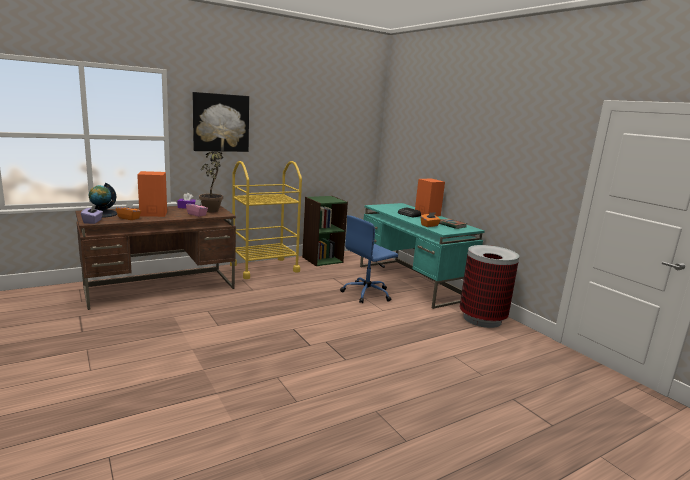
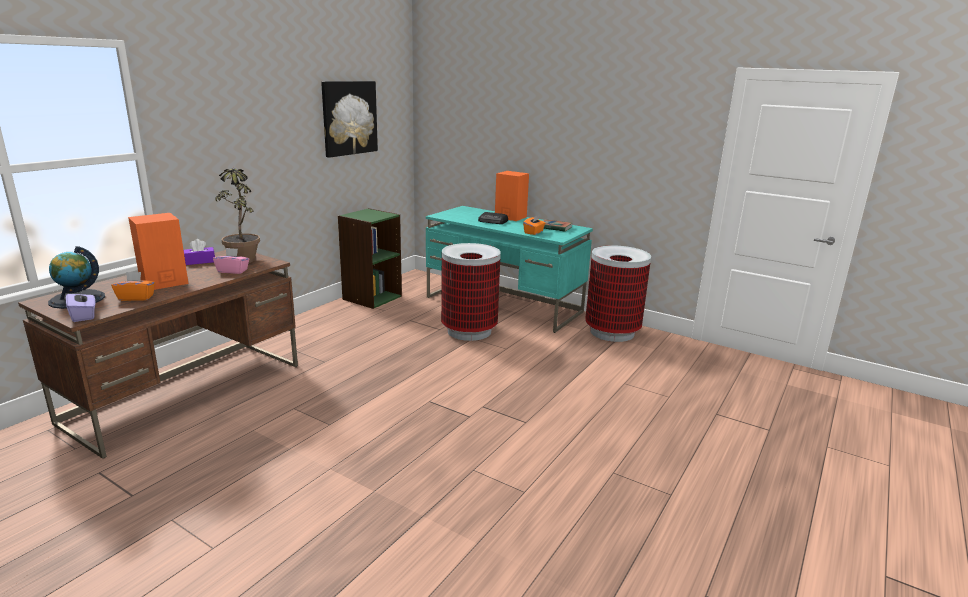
camera: 25 degrees left, 5 degrees up
picture [192,92,249,152] -> picture moved to [321,81,378,158]
yellow cart [230,161,302,279] -> none
blue office chair [340,215,398,303] -> trash can [441,243,501,341]

